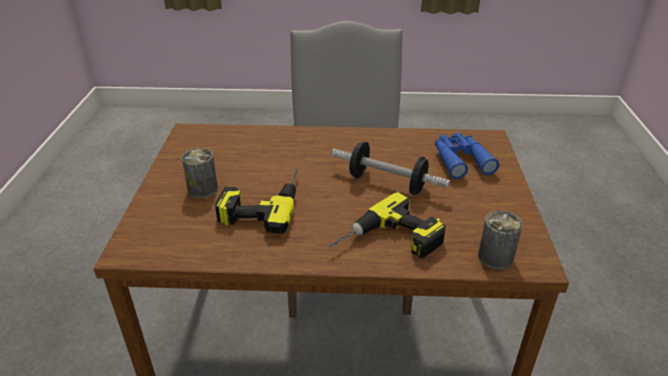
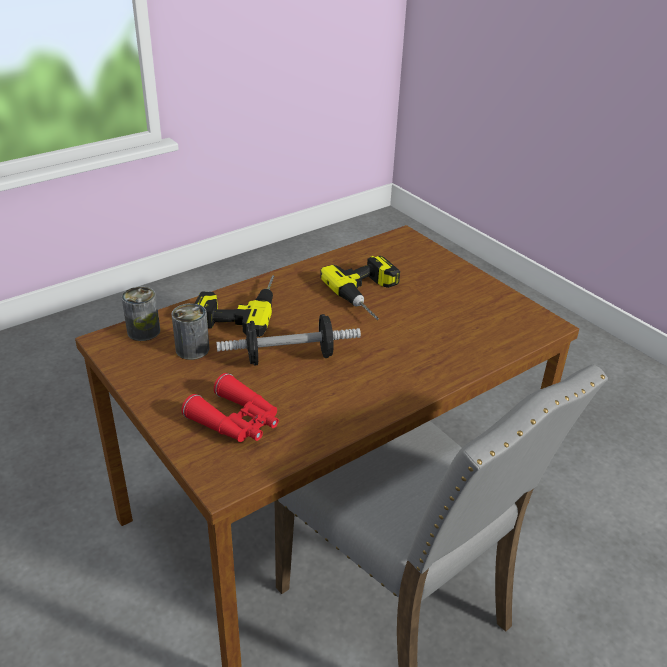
camera: 140 degrees right, 0 degrees up
can [182,148,218,198] -> can moved to [172,303,209,360]
blue binoculars [435,133,499,179] -> red binoculars [181,373,279,442]

